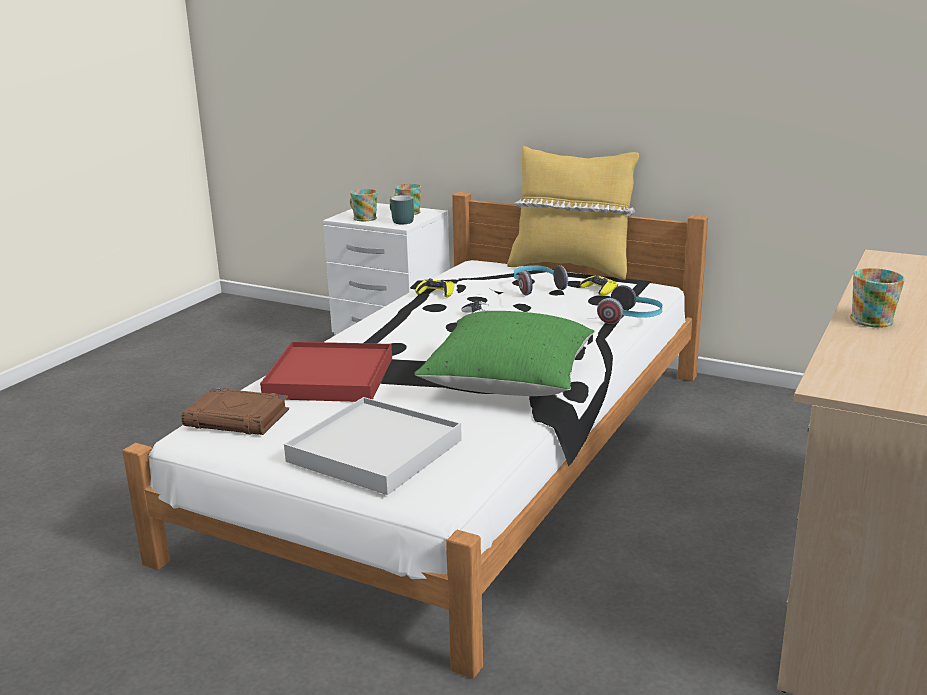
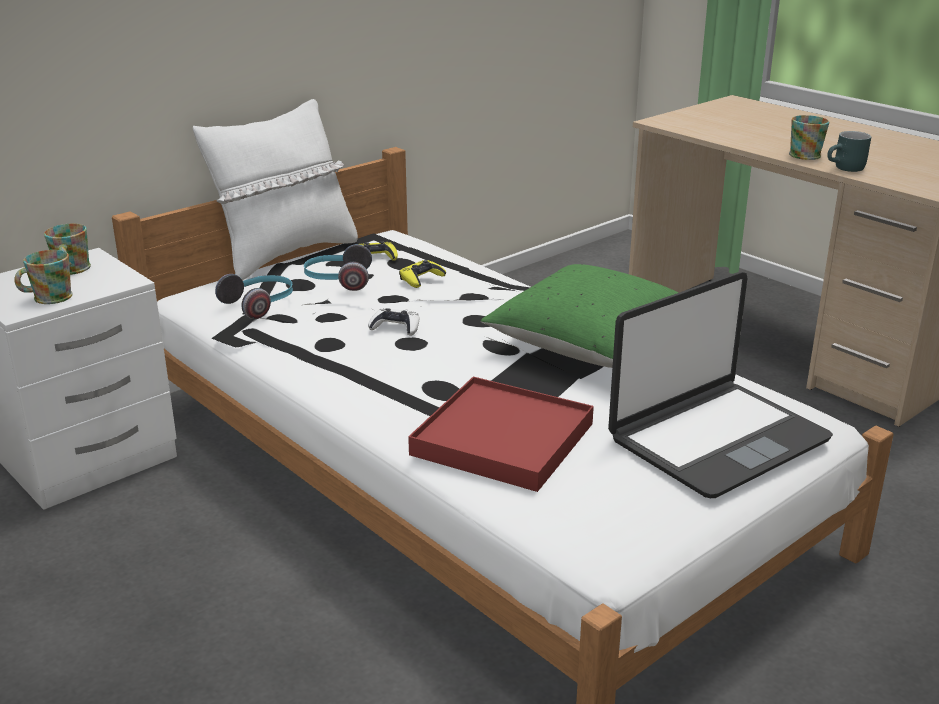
camera: 70 degrees left, 5 degrees up
brown book [181,388,289,435] -> none
white tray [284,397,462,495] -> laptop [608,272,833,498]
turquoise mug [390,195,414,224] -> turquoise mug moved to [827,131,871,172]
yellow game controller [415,279,454,298] -> yellow game controller moved to [399,260,446,288]
yellow pillow [507,146,639,280] -> white pillow [193,99,358,280]
headphones [597,285,663,324] -> headphones moved to [215,274,293,319]

